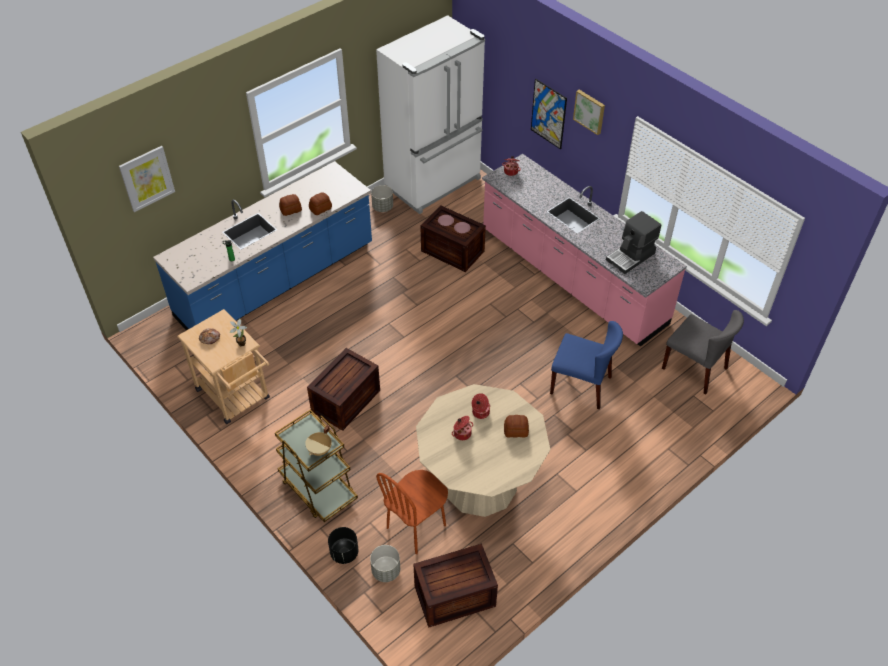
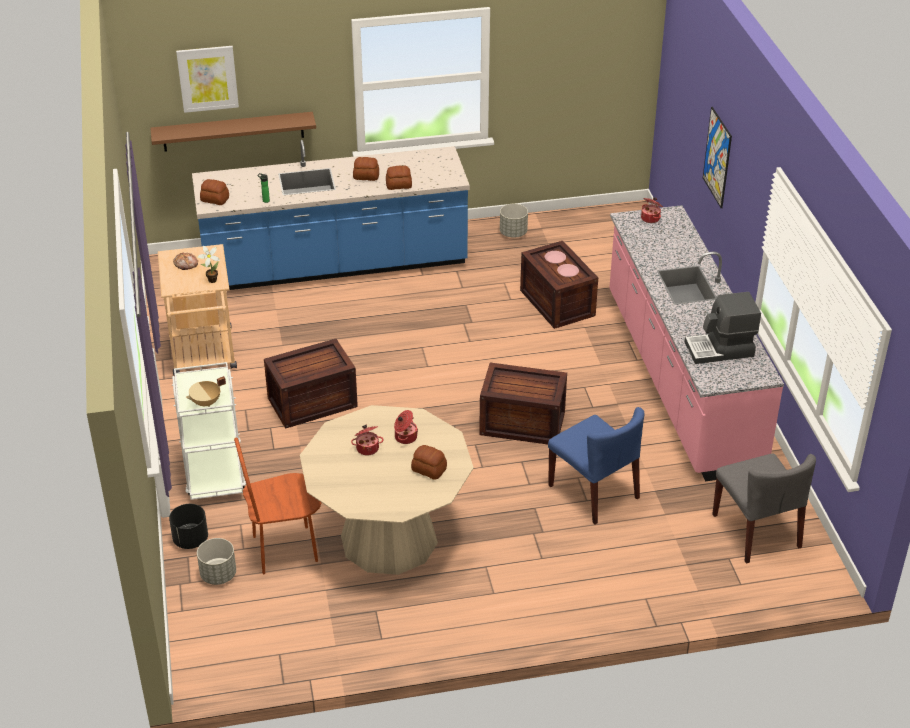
camera: 30 degrees right, 10 degrees down
brown cart [275,409,358,522] -> white cart [172,362,246,500]
white fridge [376,15,485,214] -> none
crate [413,544,498,628] -> crate moved to [479,363,567,445]
picture [573,90,605,135] -> none
none -> brown shelf [150,112,316,152]
none -> bread [200,179,229,205]

